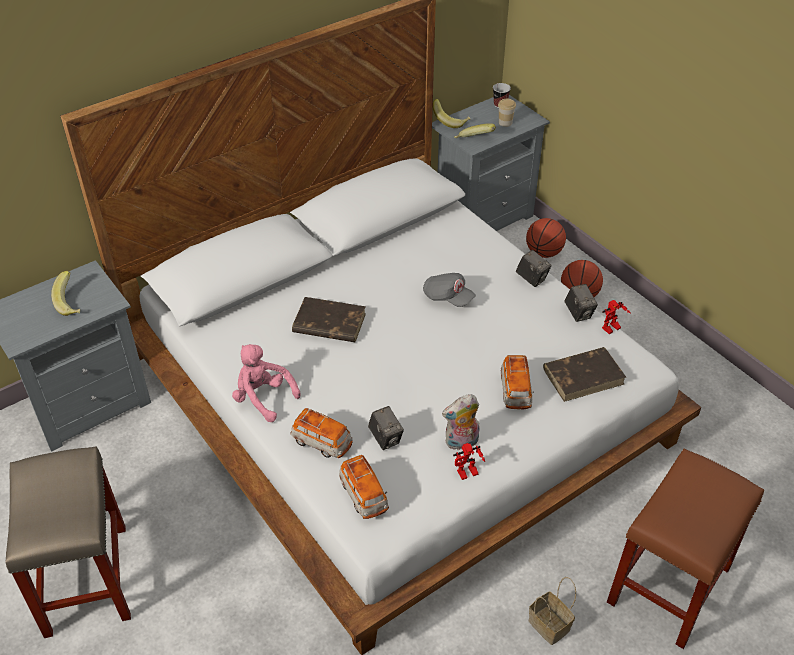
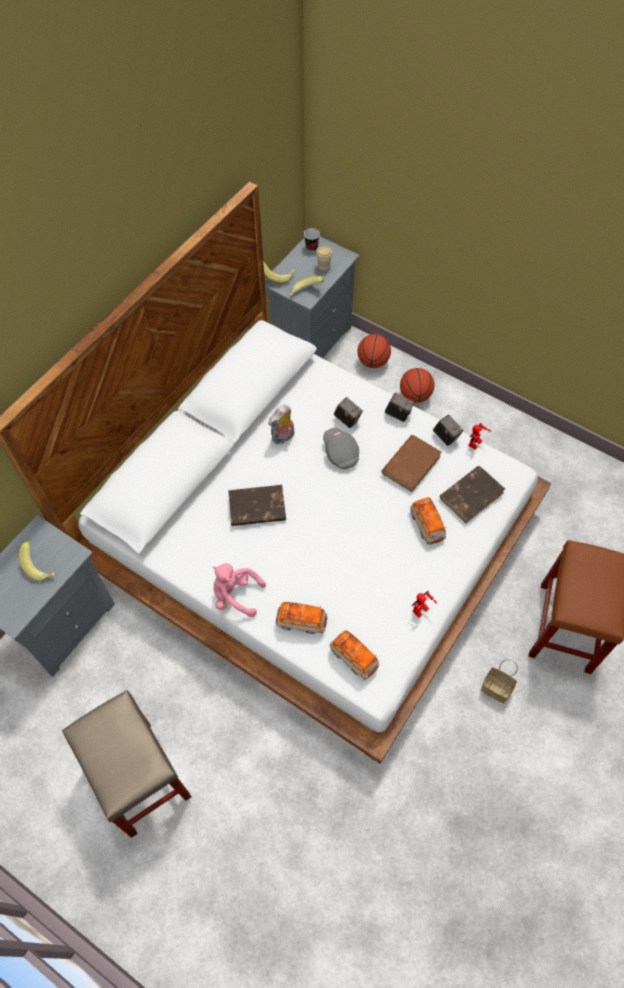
camera: 20 degrees left, 15 degrees up
camera [368,406,404,450] -> camera moved to [334,397,363,428]
grey cap [423,273,476,307] -> grey cap turned 135 degrees counterclockwise [323,428,359,469]
plush toy [442,394,479,450] -> plush toy moved to [268,404,294,445]
none -> brown book [381,435,442,492]

